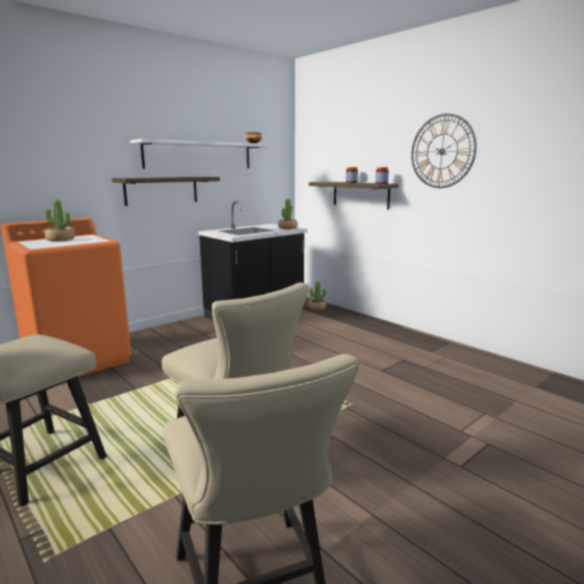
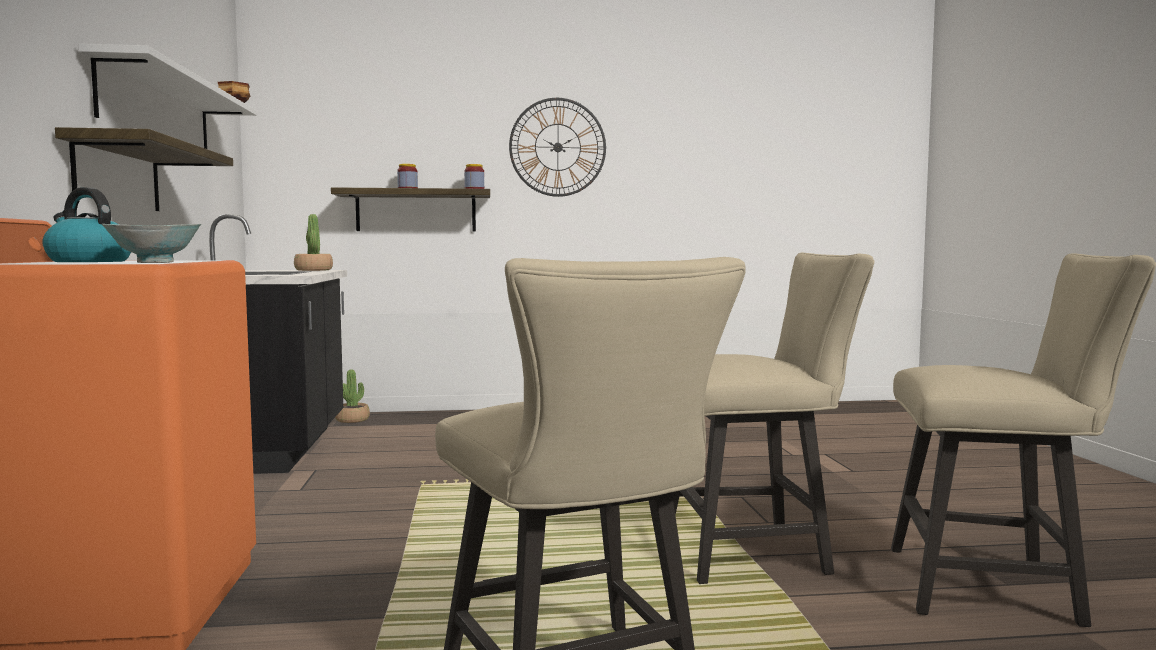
camera: 55 degrees left, 10 degrees down
potted plant [45,199,75,242] -> kettle [42,187,131,262]
none -> bowl [102,224,201,263]

